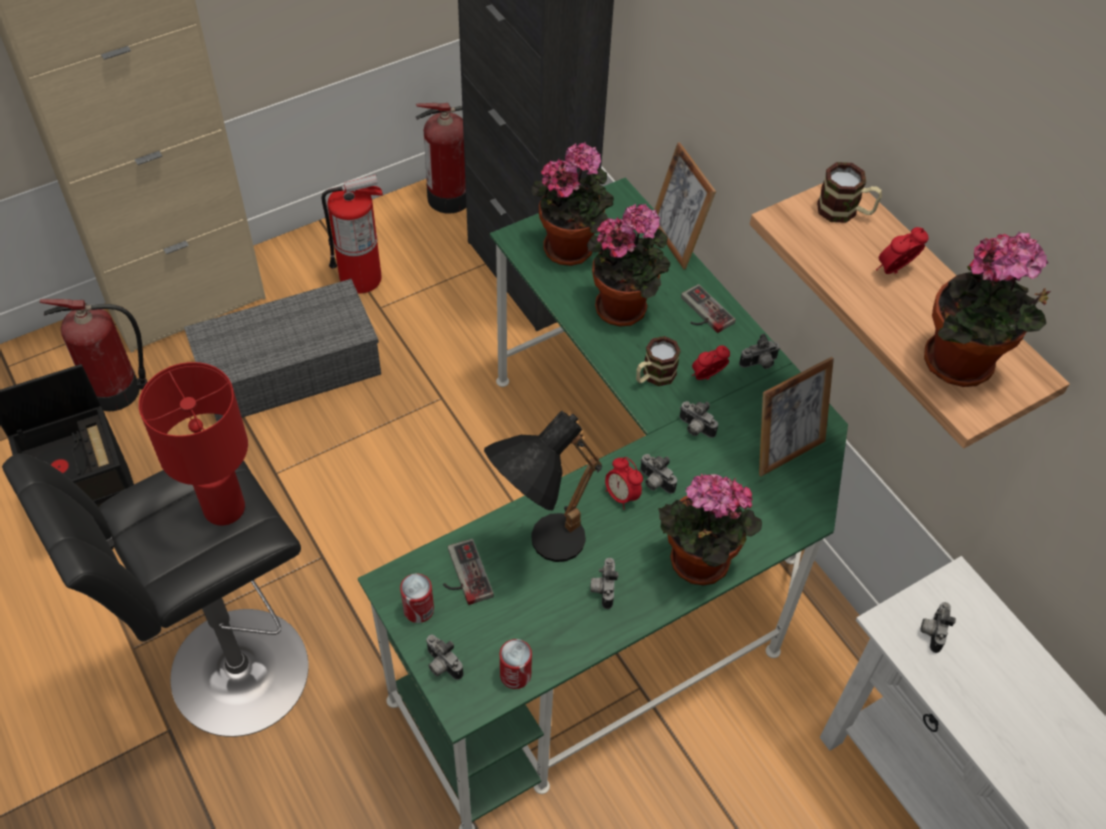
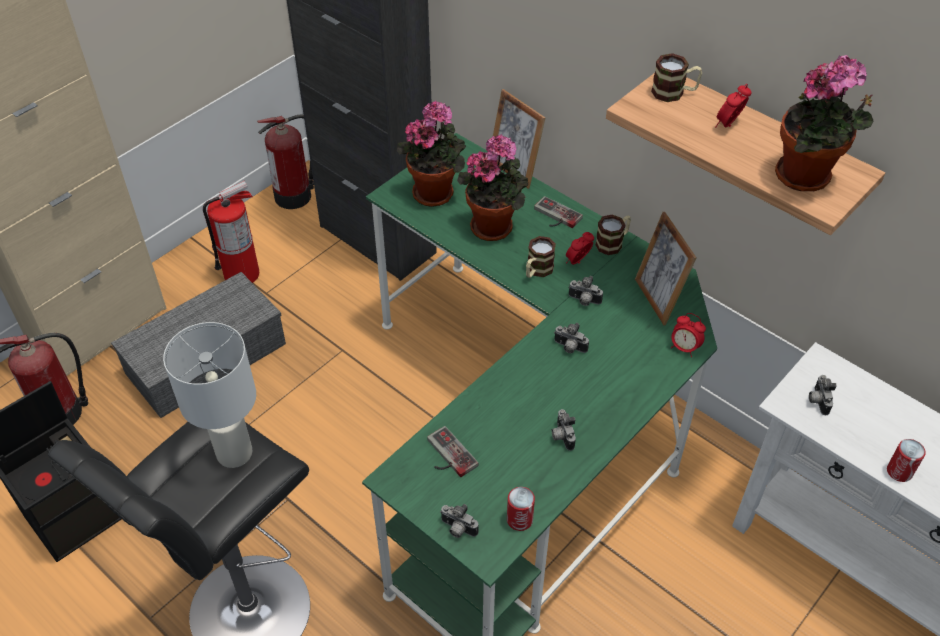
camera: 15 degrees left, 5 degrees down
red table lamp [139,362,248,526] -> white table lamp [163,322,256,468]
can [400,573,434,623] -> can moved to [887,439,926,482]
black table lamp [484,411,602,562] -> none
alarm clock [605,457,643,510] -> alarm clock moved to [671,313,706,357]
potted plant [658,474,762,585] -> none
camera [739,334,780,369] -> mug [595,215,631,255]
picture frame [759,357,834,476] -> picture frame turned 120 degrees clockwise [635,212,697,325]

